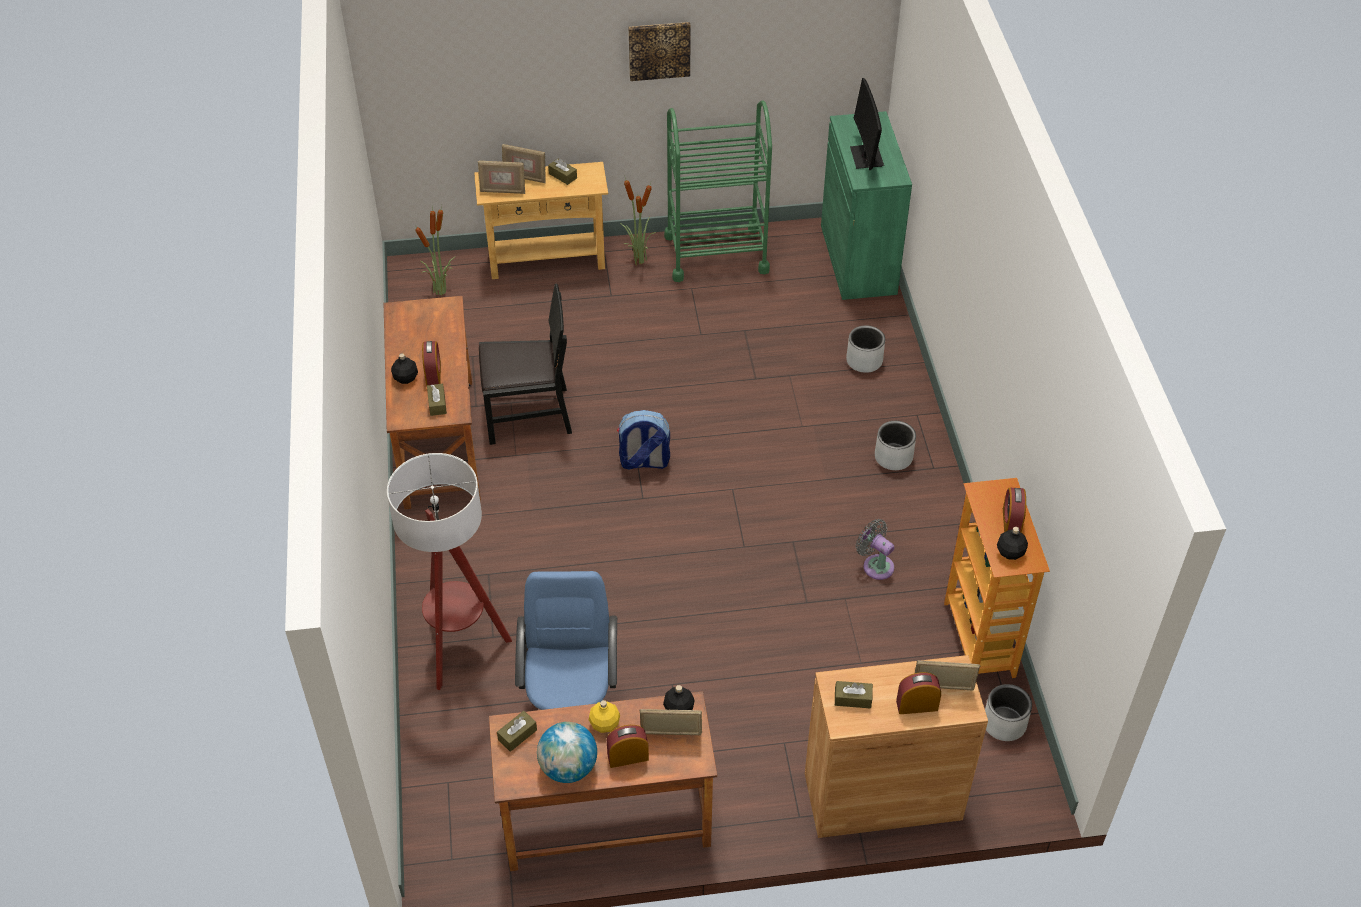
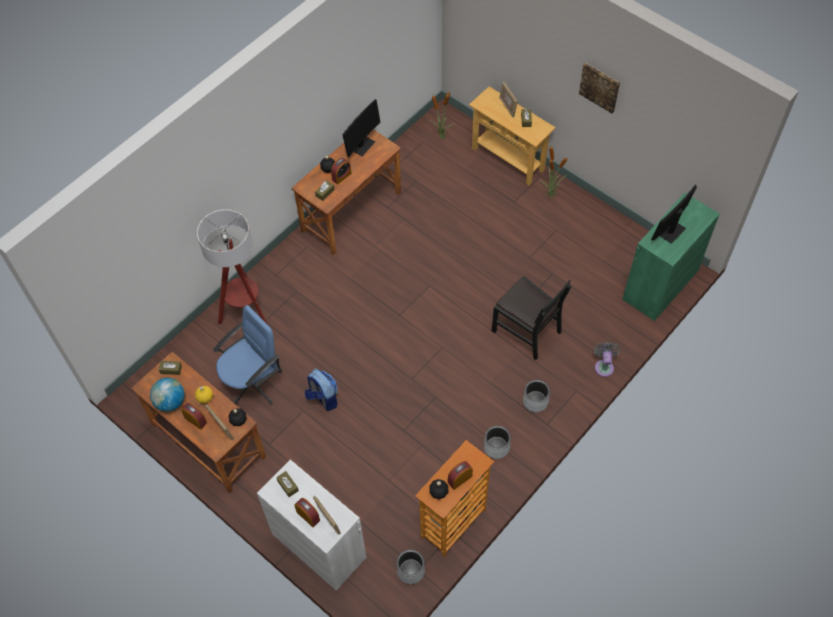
camera: 50 degrees right, 10 degrees up
picture frame [478,160,525,194] -> none
black chair [479,284,572,445] -> black chair moved to [492,276,571,360]
backpack [617,410,670,470] -> backpack moved to [304,369,338,411]
green cart [664,100,772,282] -> none
brown cabinet [805,655,988,838] -> white cabinet [257,460,366,590]
grey planter [846,325,885,373] -> grey planter moved to [484,426,511,459]
grey fan [856,519,895,580] -> grey fan moved to [594,342,620,377]
none -> monitor [342,99,380,157]

